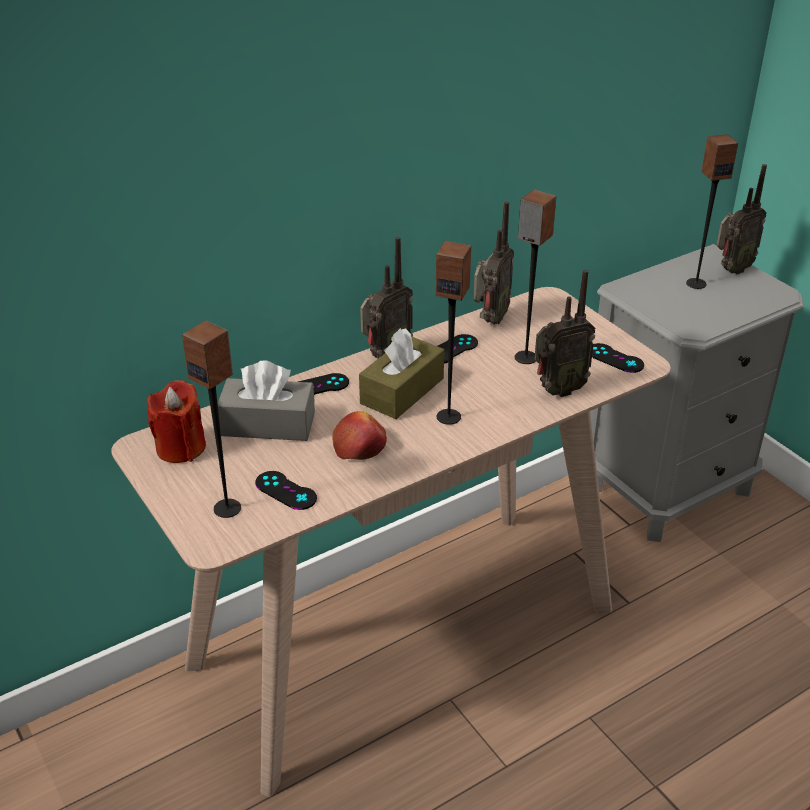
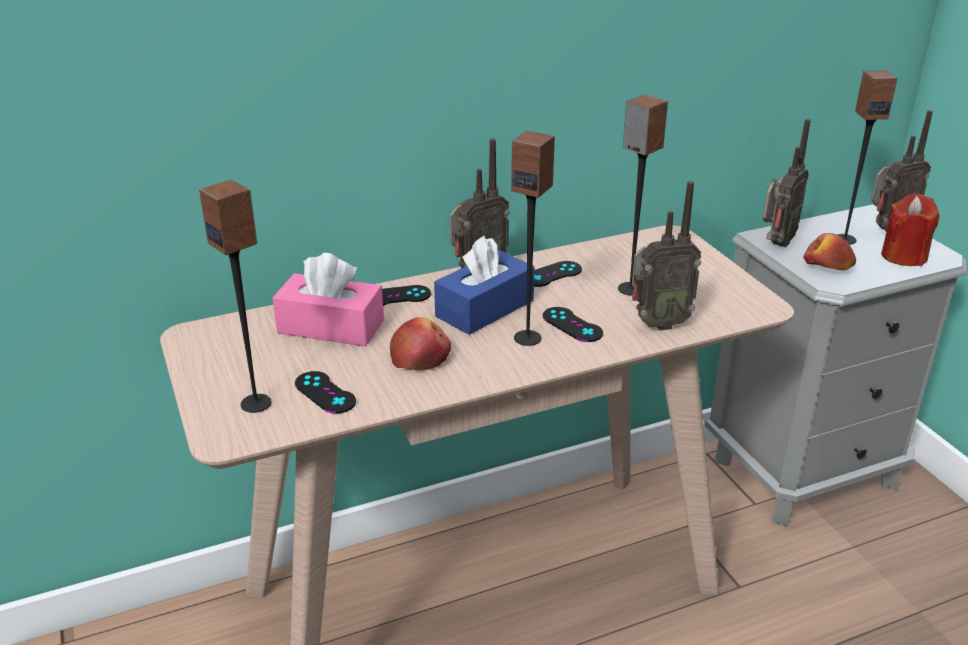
camera: 10 degrees right, 5 degrees down
red candle [147,380,206,463] -> red candle moved to [881,194,939,266]
grey tissue box [217,361,315,441] -> pink tissue box [273,253,384,346]
brown tissue box [359,328,444,419] -> blue tissue box [434,236,535,335]
radio [473,201,514,324] -> radio moved to [763,119,810,247]
black game controller [592,343,644,373] -> black game controller moved to [543,307,603,342]
none -> apple [804,233,856,270]

